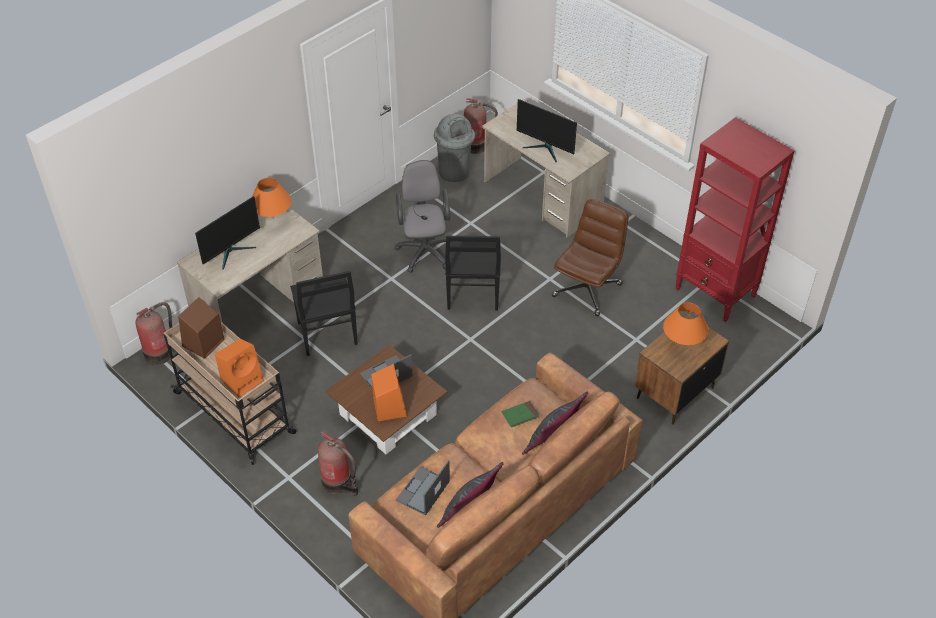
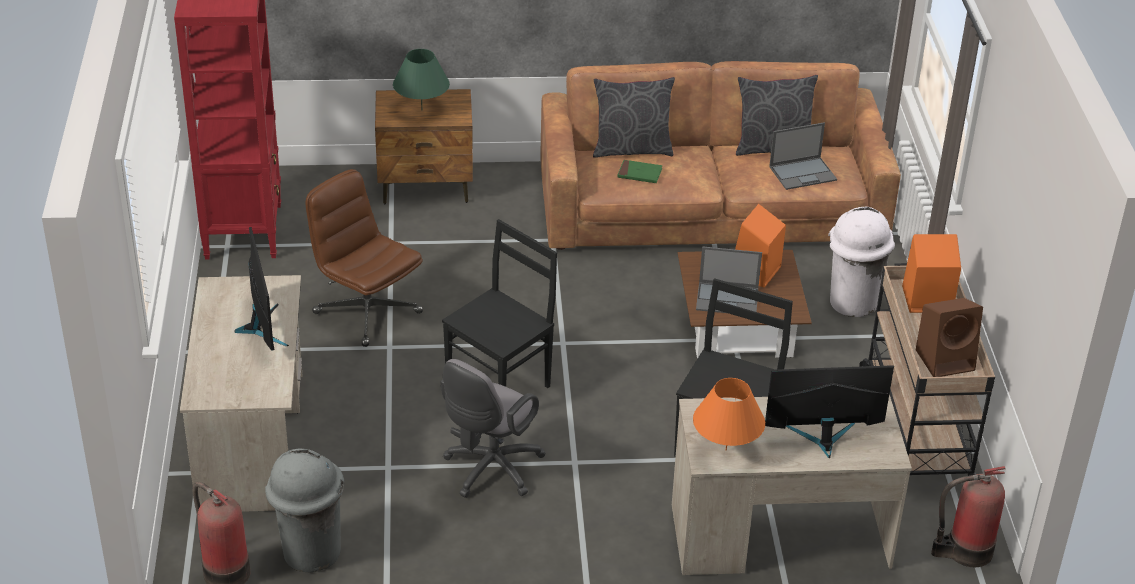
camera: 140 degrees left, 10 degrees down
fire extinguisher [318,431,358,496] -> white trash can [828,207,895,317]
brown office chair [552,199,628,316] -> brown office chair turned 60 degrees clockwise [306,169,423,347]
orange table lamp [663,302,708,345] -> green table lamp [393,49,450,110]

